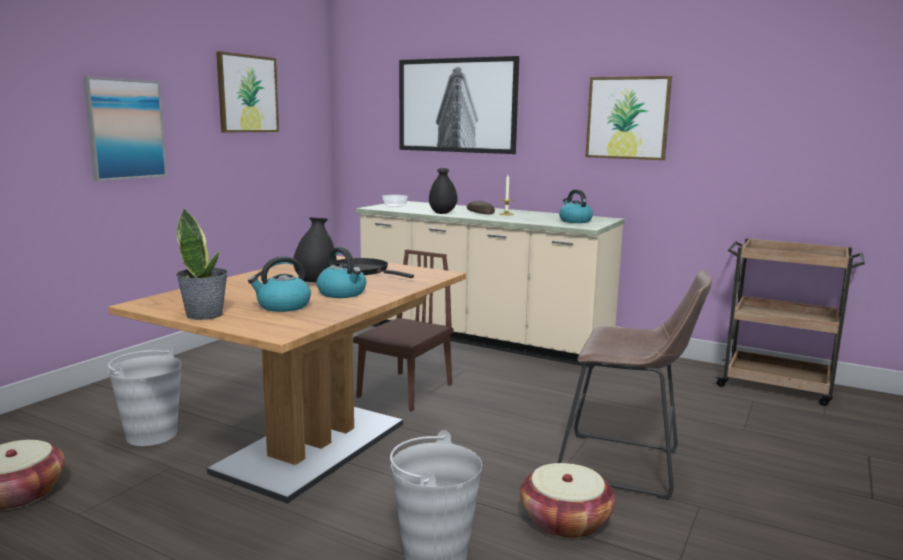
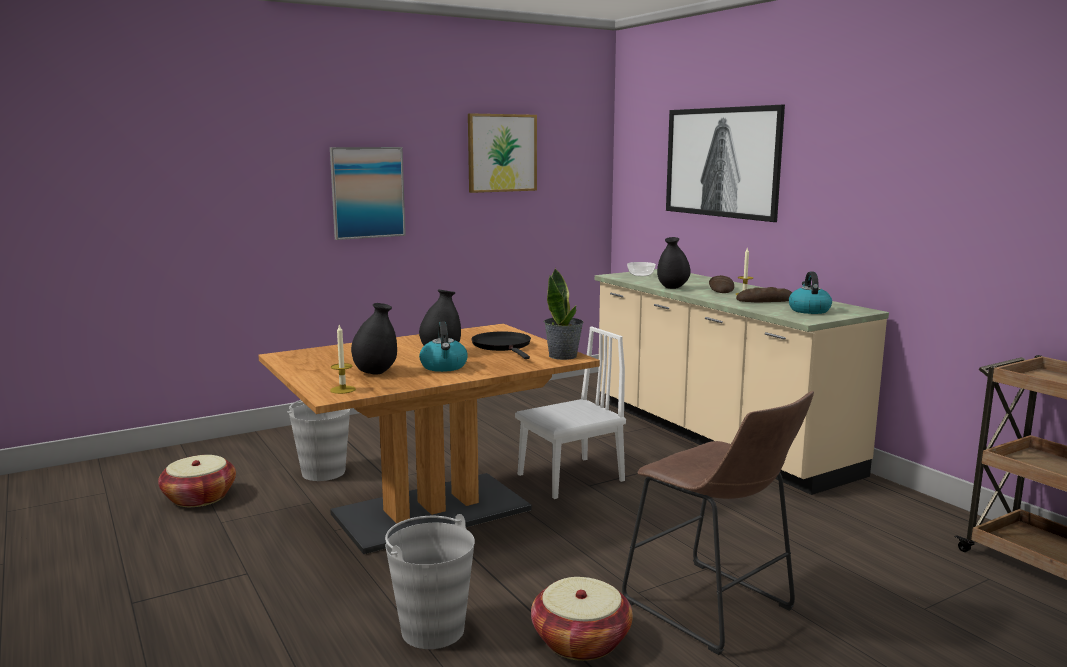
camera: 30 degrees right, 0 degrees up
potted plant [176,208,228,320] -> potted plant moved to [544,268,583,360]
kettle [248,256,311,312] -> black vase [351,303,397,374]
brown chair [353,249,453,411] -> white chair [515,327,626,499]
picture [585,76,672,160] -> none
none -> candle [330,324,356,394]
none -> bread [736,287,792,302]

